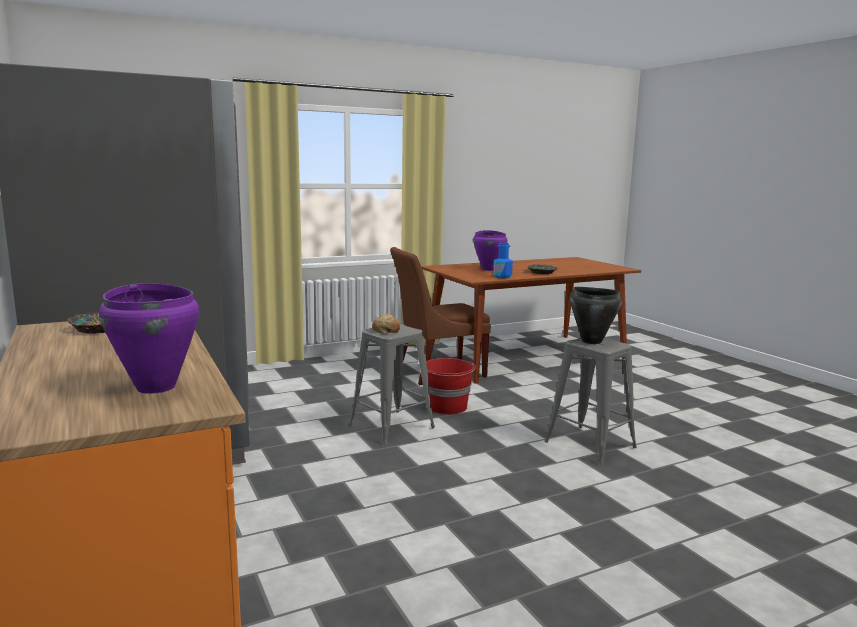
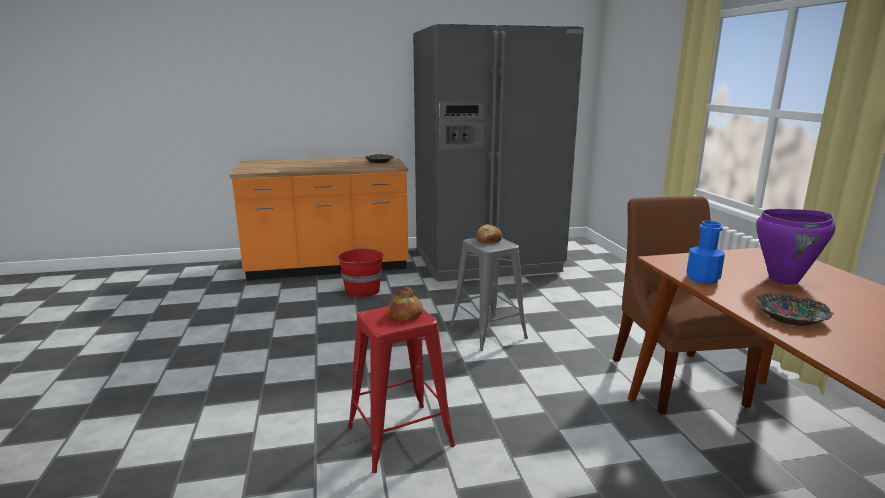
camera: 105 degrees right, 5 degrees up
purple cooking pot [99,283,199,394] -> none
red bucket [426,358,476,415] -> red bucket moved to [336,247,383,298]
grey stool [544,338,637,465] -> red stool [348,306,455,473]
black cooking pot [570,287,622,344] -> bread [387,286,423,320]

